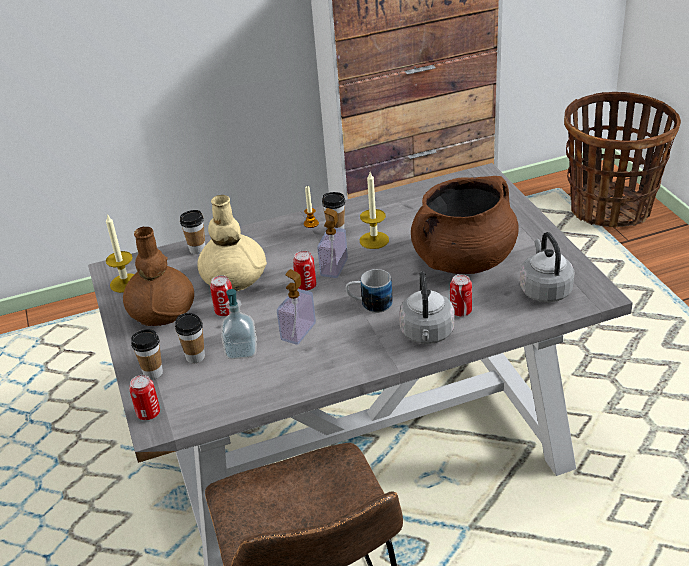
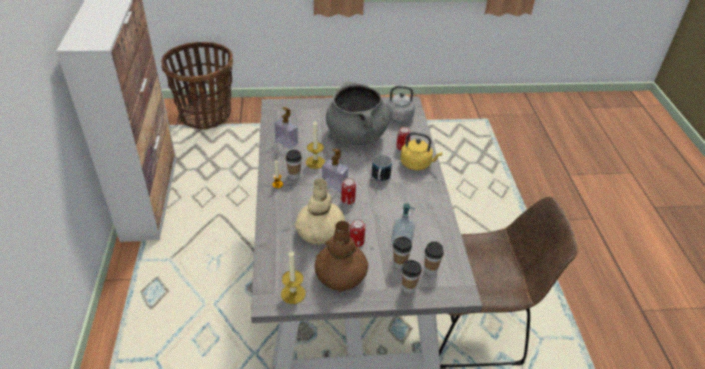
camera: 80 degrees left, 5 degrees up
can [129,375,160,420] -> none
cup [180,210,205,254] -> cup moved to [424,241,444,275]
soap dispenser [277,269,316,345] -> soap dispenser moved to [274,107,298,149]
grey kettle [399,271,455,344] -> yellow kettle [400,132,442,170]
brown cooking pot [411,176,519,274] -> grey cooking pot [326,81,389,145]

